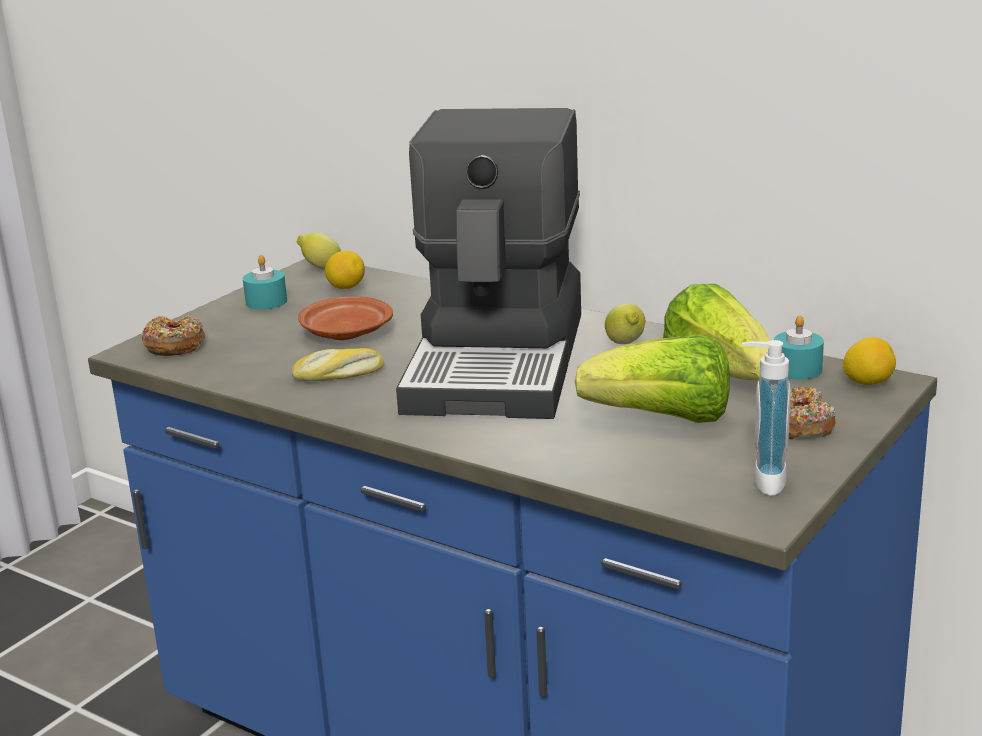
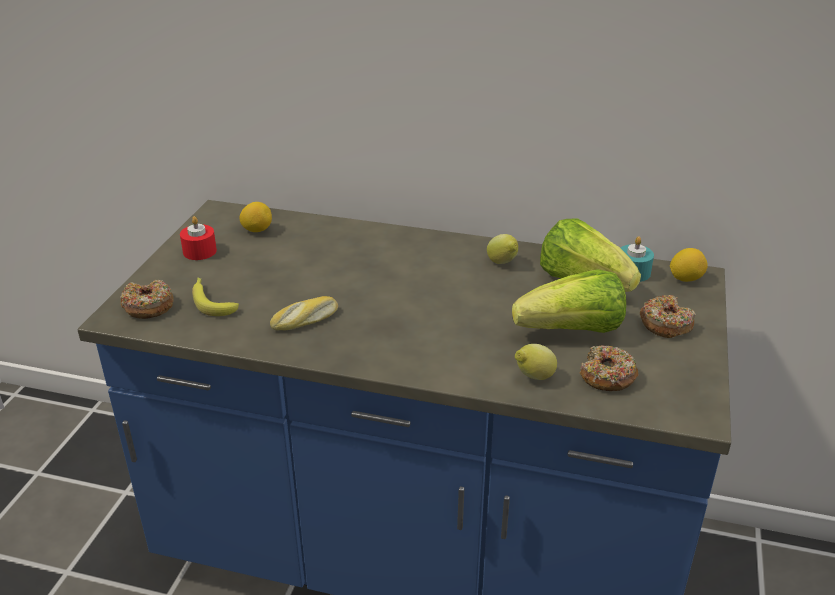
camera: 20 degrees left, 10 degrees up
turquoise candle [243,255,287,310] -> red candle [180,216,217,260]
lemon [297,233,341,269] -> lemon moved to [515,344,557,380]
brown plate [298,296,393,340] -> none
coffee machine [396,108,581,419] -> none
soap dispenser [742,340,791,496] -> none
none -> banana [192,278,239,316]
none -> donut [580,345,639,391]

